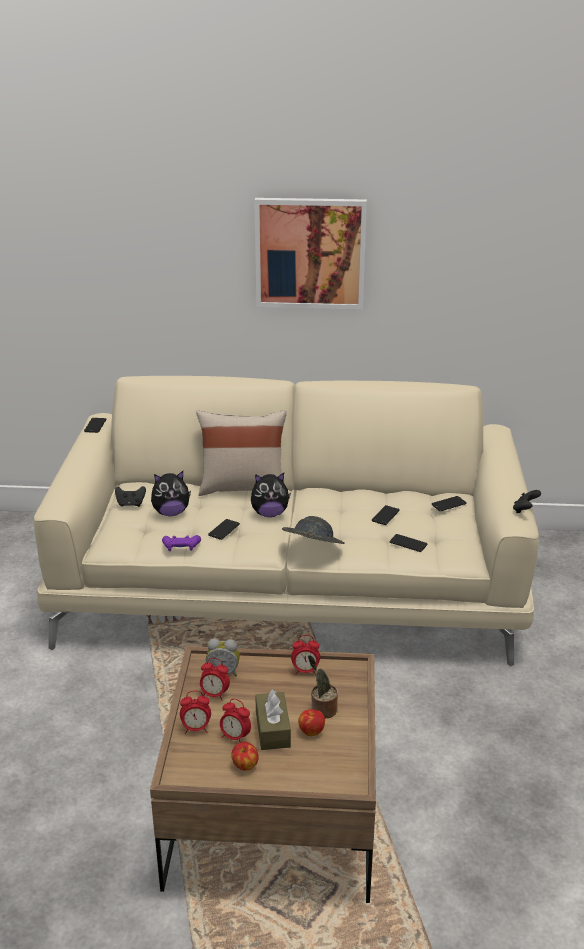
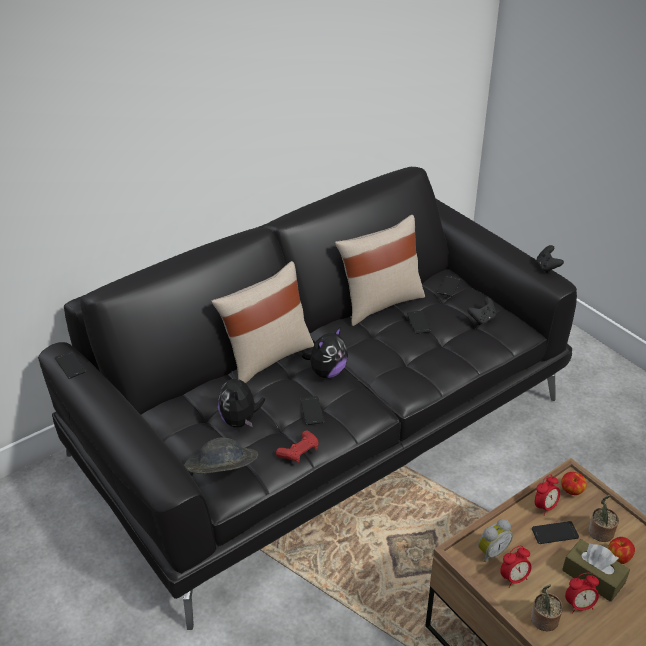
camera: 40 degrees left, 10 degrees up
beige sofa [33,376,539,666] -> black sofa [38,167,577,630]
black game controller [115,486,146,507] -> black game controller moved to [467,297,496,325]
plush toy [151,471,191,516] -> plush toy turned 135 degrees clockwise [218,370,265,427]
purple game controller [162,535,201,551] -> red game controller [276,431,319,463]
alarm clock [180,691,211,734] -> potted plant [531,584,563,631]
apple [231,742,259,770] -> apple moved to [561,472,587,495]
picture [254,198,367,309] -> none
grey hat [282,516,345,544] -> grey hat moved to [184,437,258,474]
phone [389,534,427,552] -> phone moved to [532,521,579,544]
none -> beige pillow [335,215,425,326]

